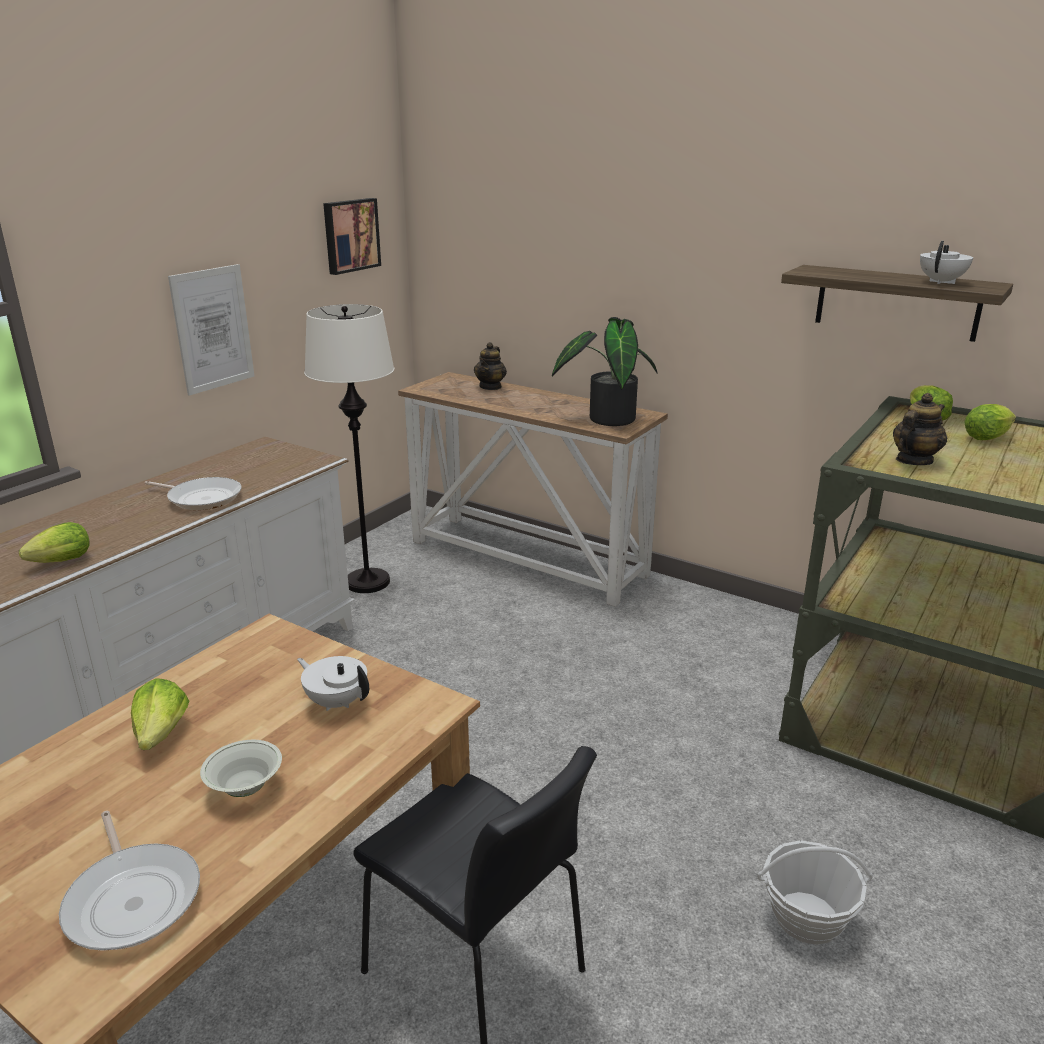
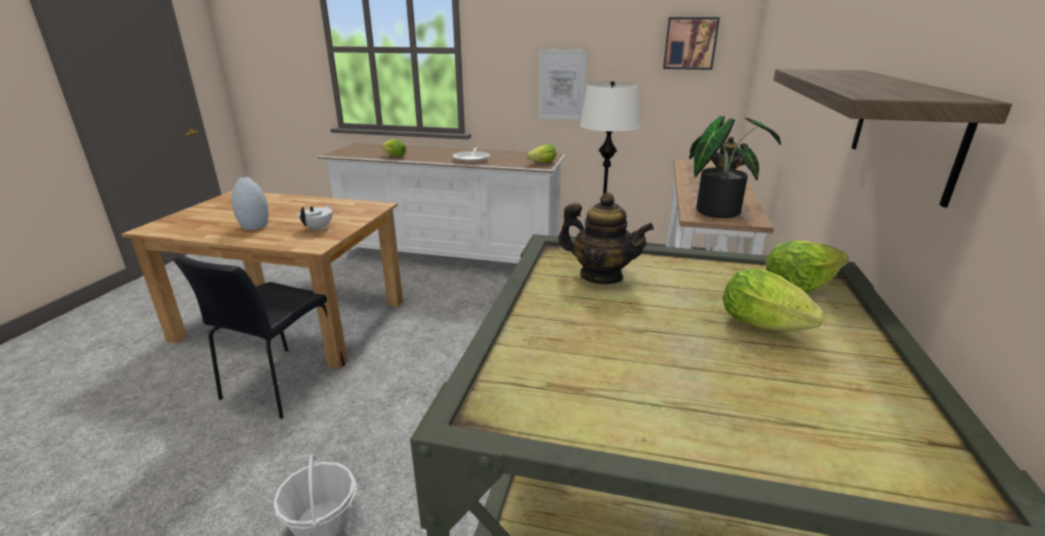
camera: 70 degrees right, 0 degrees up
frying pan [59,811,200,951] -> none
lettuce [131,678,189,750] -> lettuce moved to [526,144,556,162]
white bowl [200,740,282,797] -> grey vase [231,177,269,230]
white teapot [920,241,973,284] -> none

